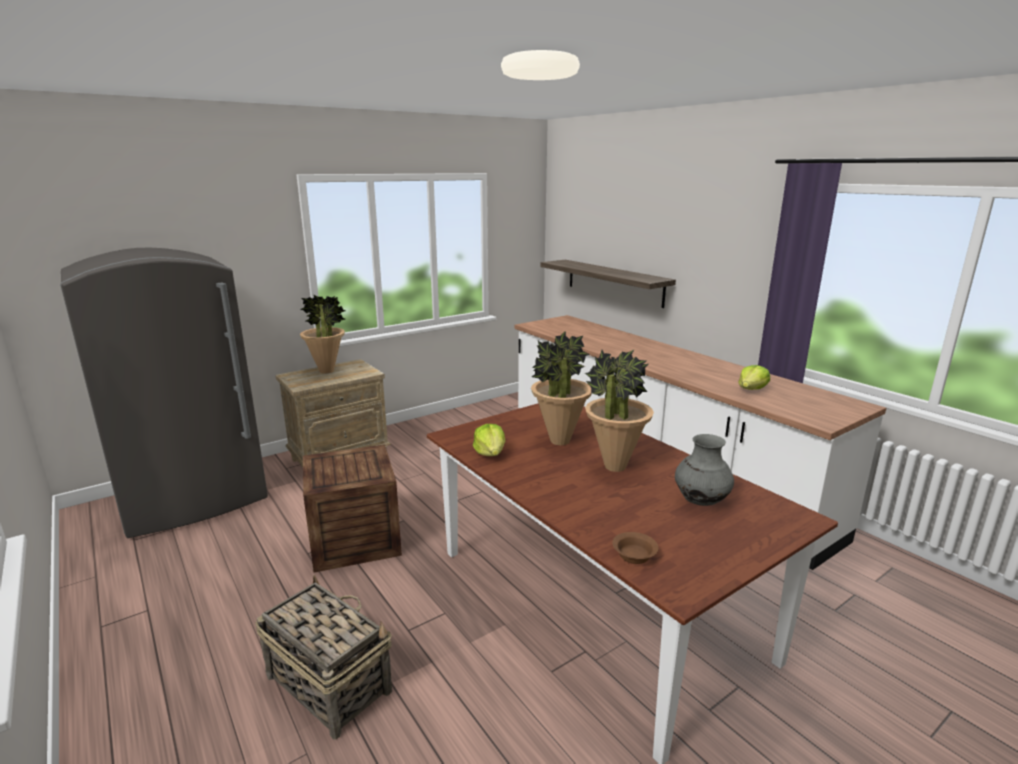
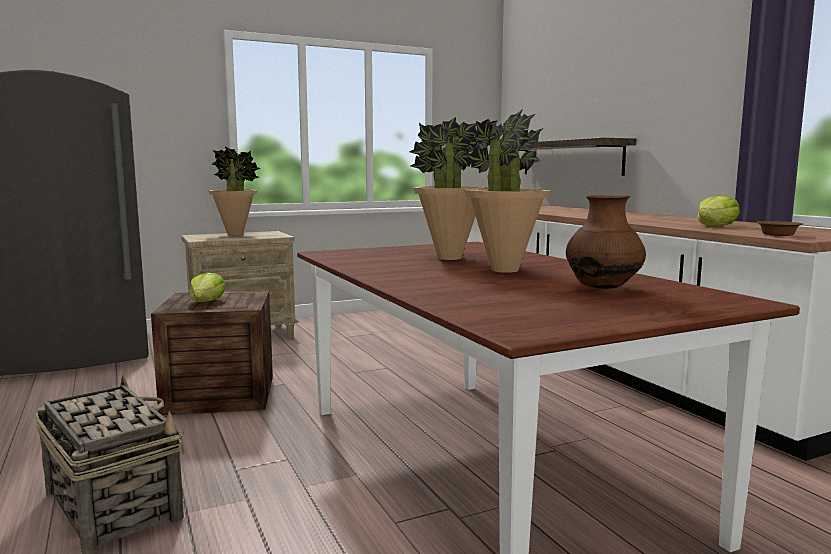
camera: 10 degrees right, 10 degrees down
lettuce [473,424,506,456] -> lettuce moved to [190,272,226,302]
brown bowl [612,532,659,564] -> brown bowl moved to [756,221,803,236]
grey vase [675,434,734,506] -> brown vase [566,195,646,289]

